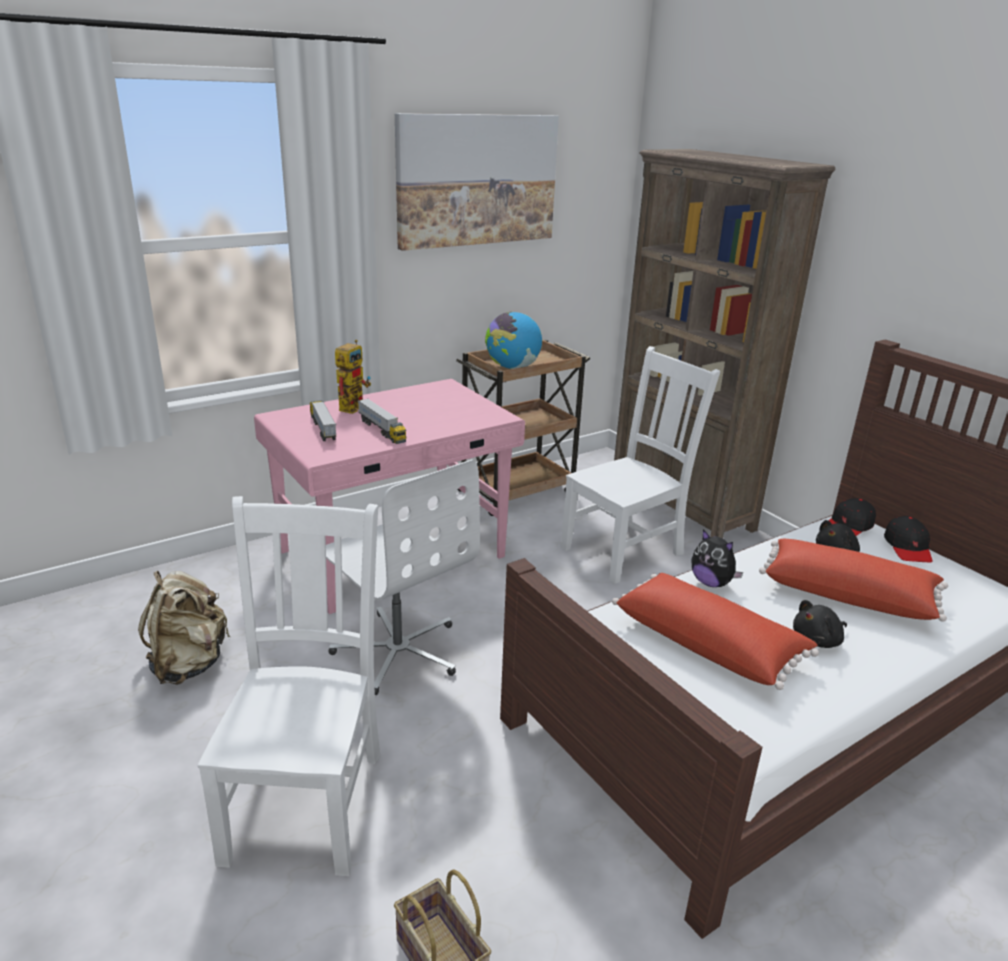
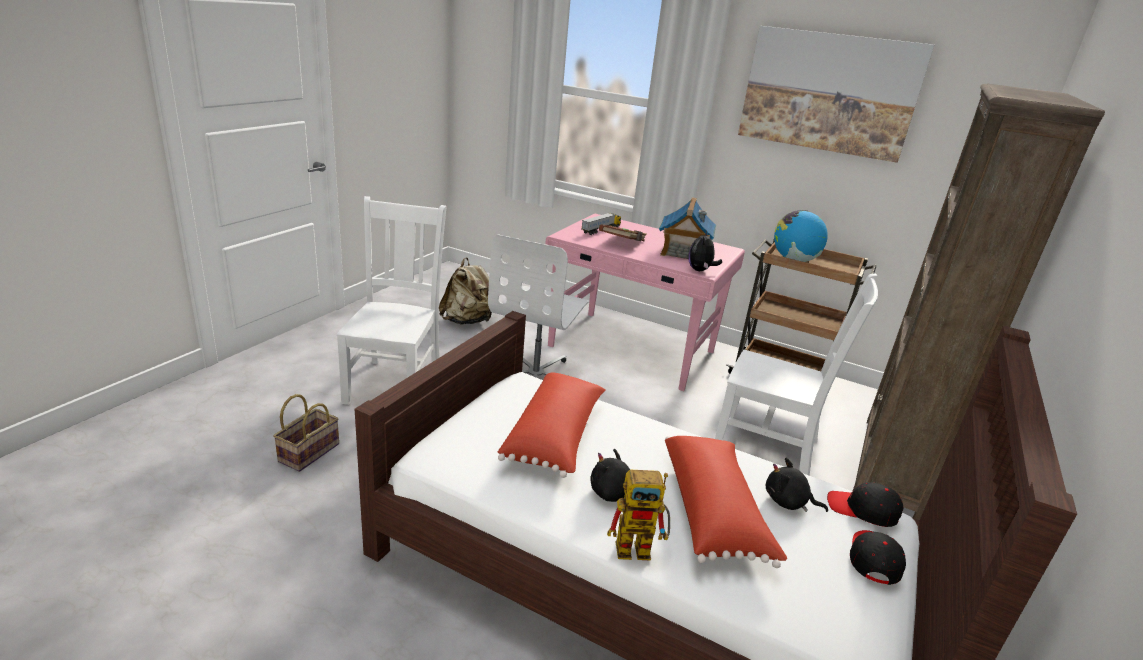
camera: 60 degrees right, 0 degrees up
white chair [198,496,380,876] -> white chair turned 60 degrees counterclockwise [336,196,447,405]
toy robot [335,340,371,414] -> toy robot moved to [607,470,670,561]
toy truck [358,398,407,444] -> brown book [599,224,647,241]
plush toy [691,529,743,587] -> plush toy moved to [689,231,722,271]
black cap [884,516,933,563] -> black cap turned 135 degrees clockwise [850,530,906,585]
none -> toy house [659,197,716,259]

